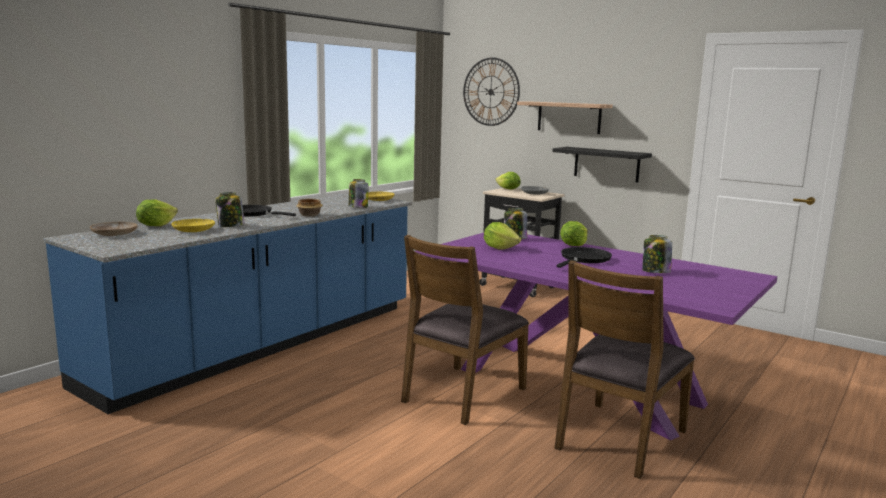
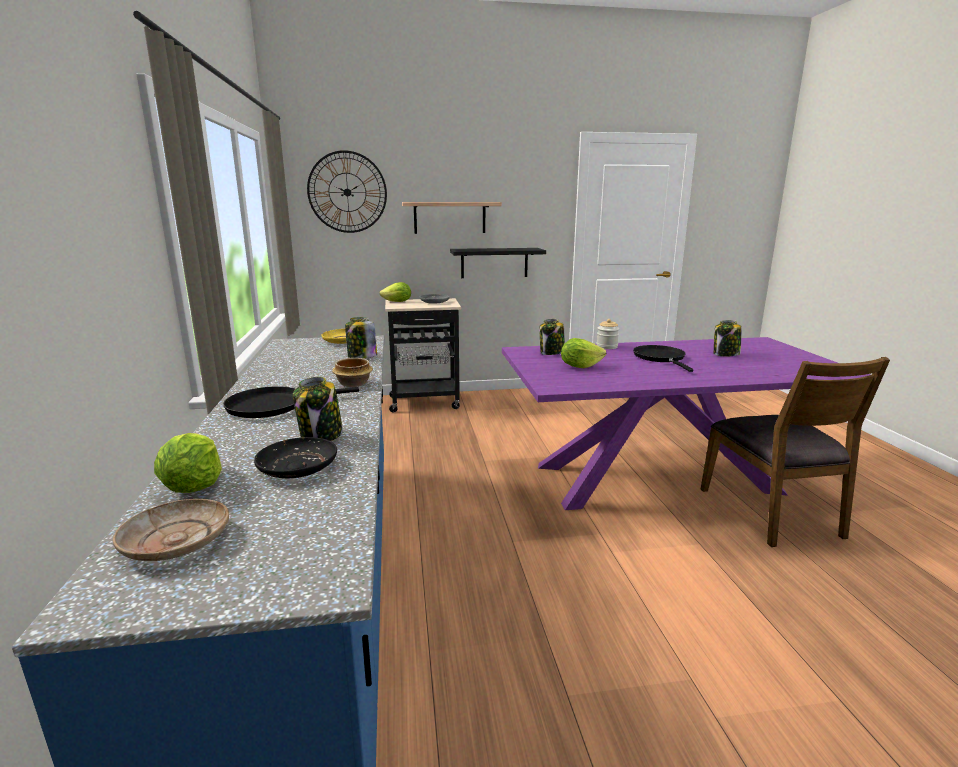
camera: 45 degrees left, 5 degrees up
yellow plate [171,219,215,232] -> black plate [254,437,337,478]
brown chair [401,235,529,425] -> none
lettuce [560,221,588,246] -> jar [597,319,619,349]

